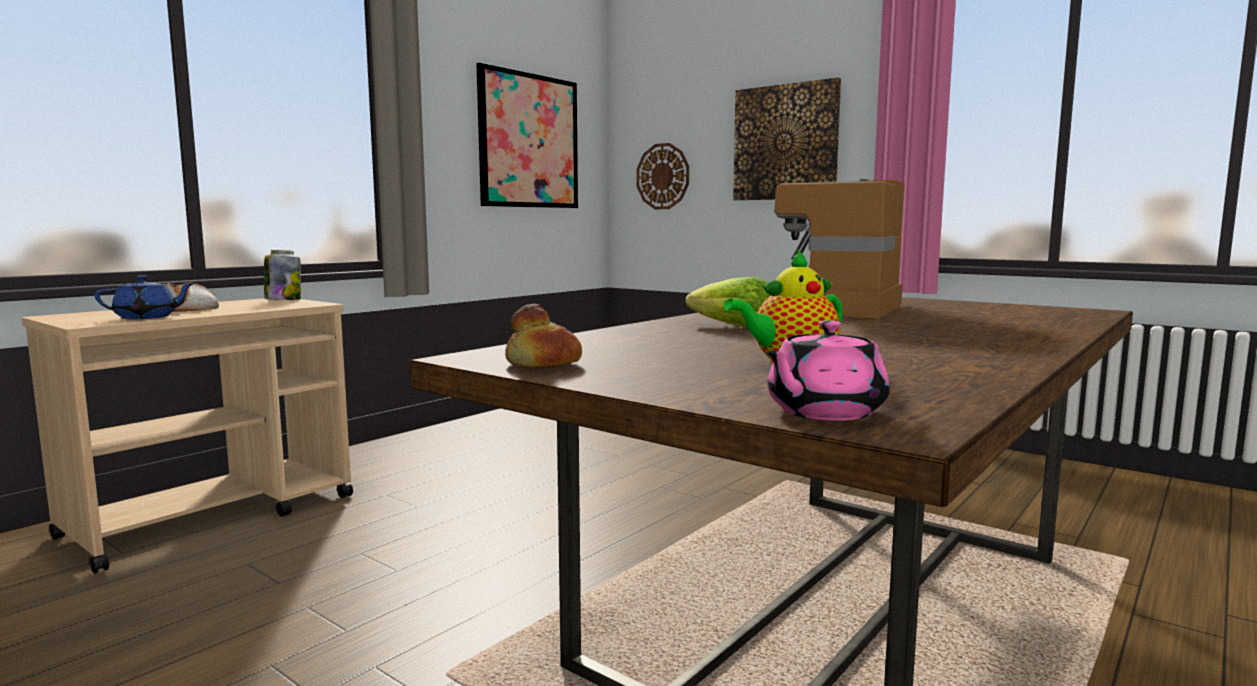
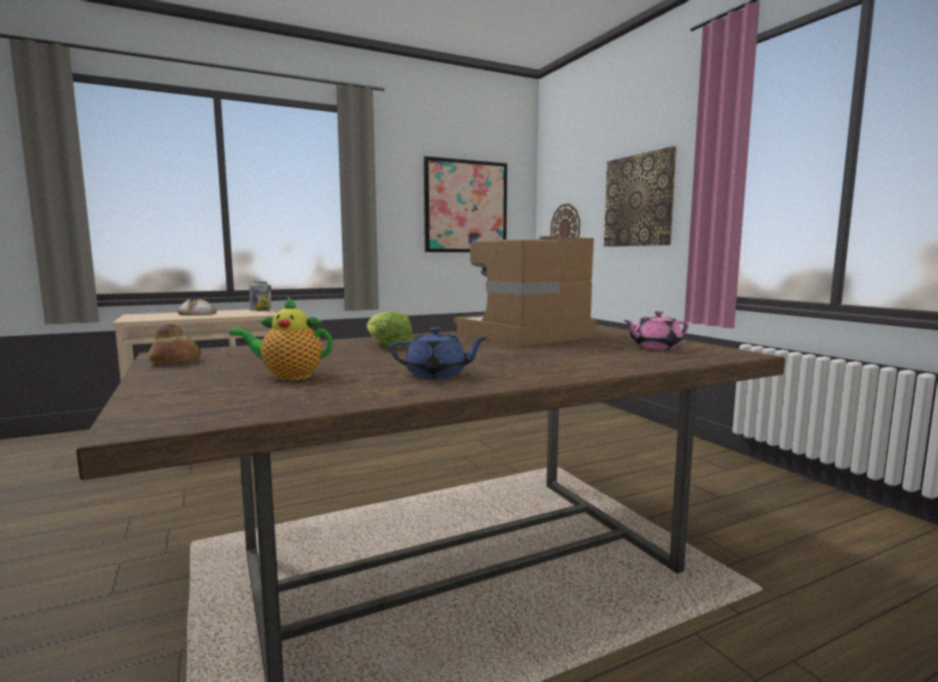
camera: 25 degrees right, 0 degrees up
blue teapot [95,275,195,319] -> blue teapot moved to [390,327,487,378]
pink teapot [765,320,890,421] -> pink teapot moved to [623,311,689,350]

